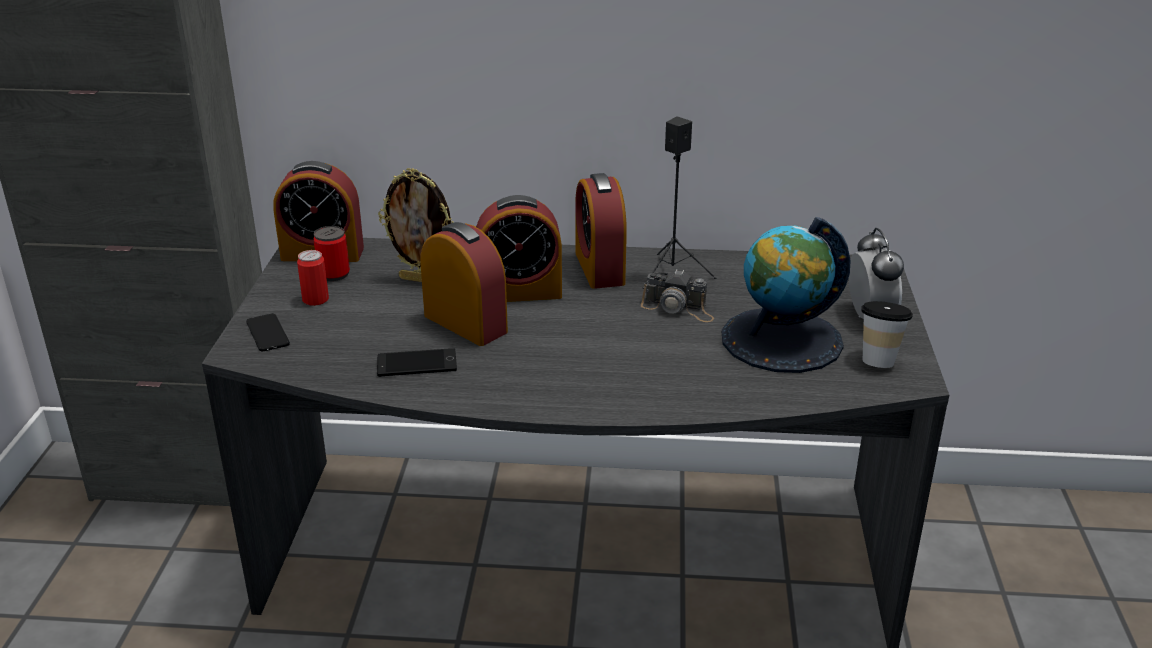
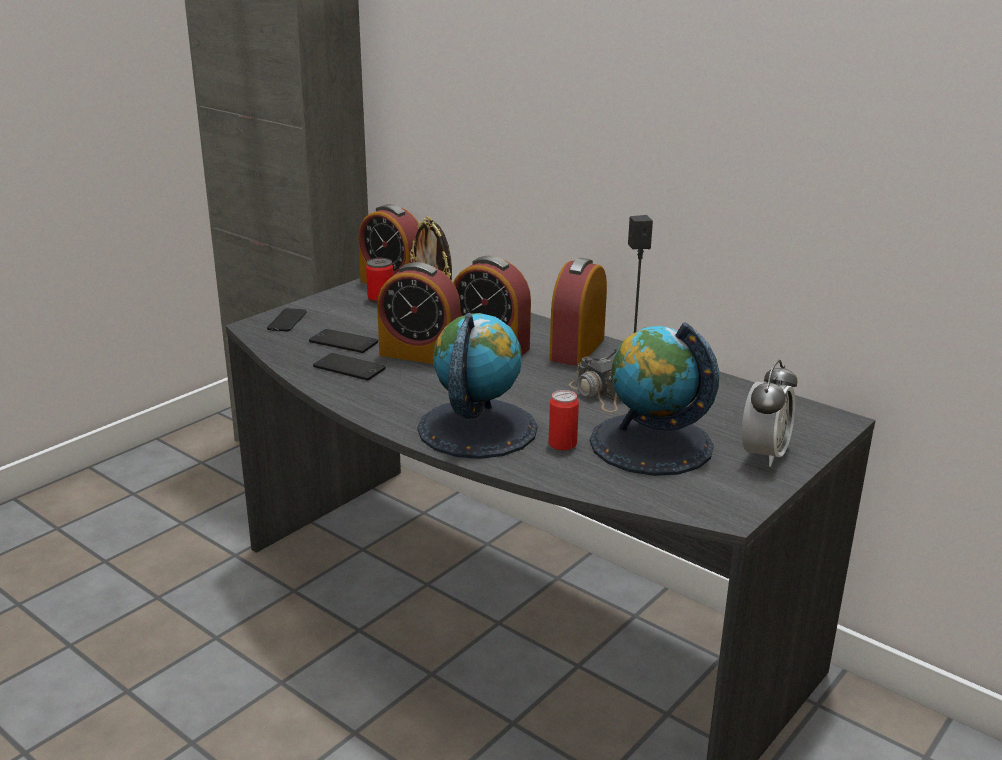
camera: 35 degrees right, 5 degrees down
can [297,250,329,306] -> can moved to [549,390,579,450]
alarm clock [420,222,508,346] -> alarm clock turned 120 degrees clockwise [377,262,460,364]
cup [861,301,913,368] -> none
none -> phone [309,329,378,353]
none -> globe [417,313,538,459]

